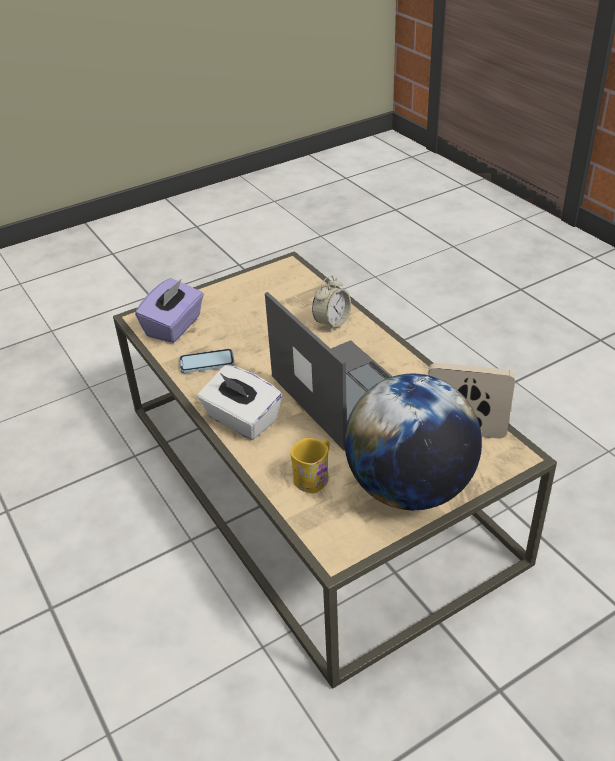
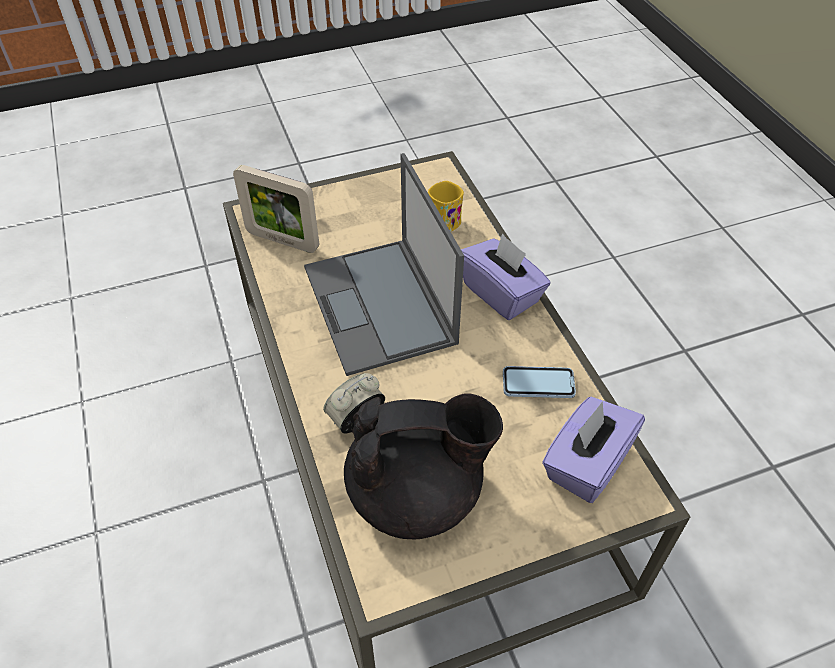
camera: 170 degrees left, 10 degrees up
white tissue box [198,365,282,440] -> purple tissue box [461,233,551,320]
globe [345,374,482,510] -> none
none -> black teapot [344,394,503,539]

